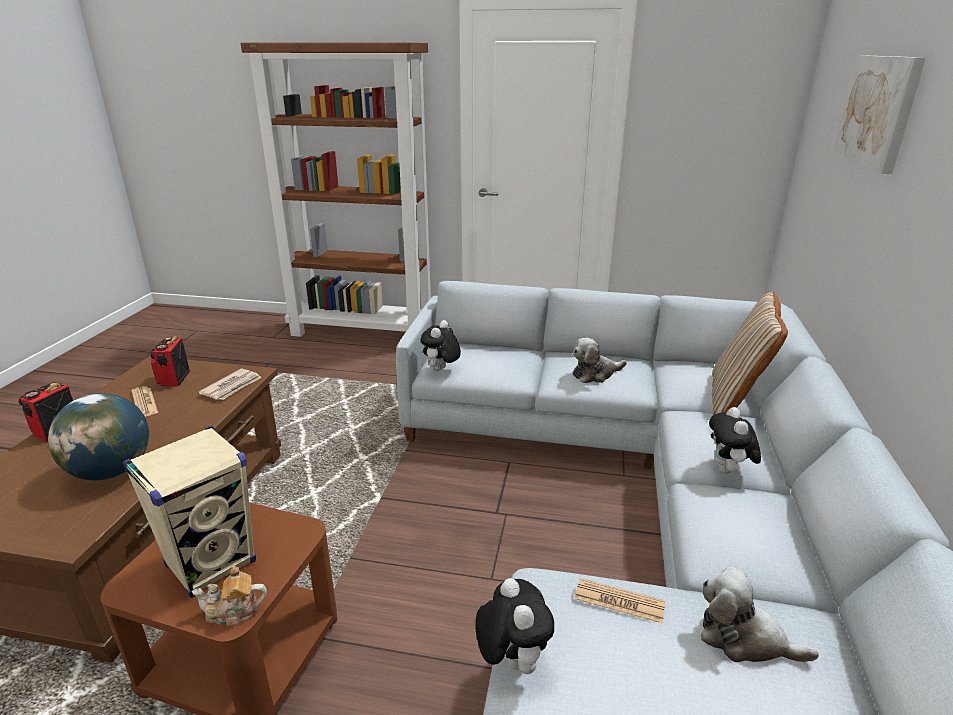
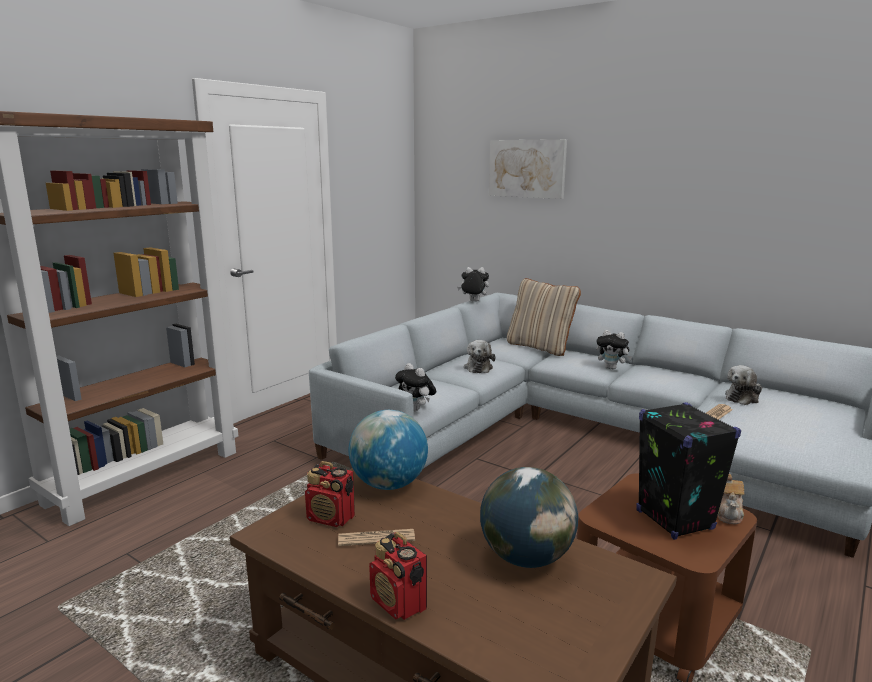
camera: 65 degrees left, 10 degrees down
beige speaker [123,426,256,598] -> black speaker [637,402,741,540]
newspaper [198,369,262,400] -> globe [349,410,428,490]
plush toy [475,578,554,674] -> plush toy moved to [457,267,489,301]

